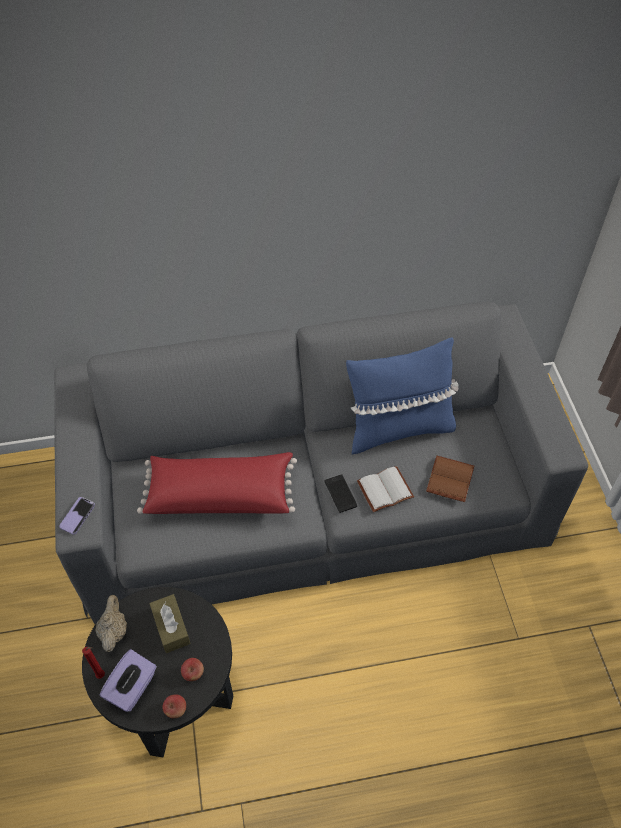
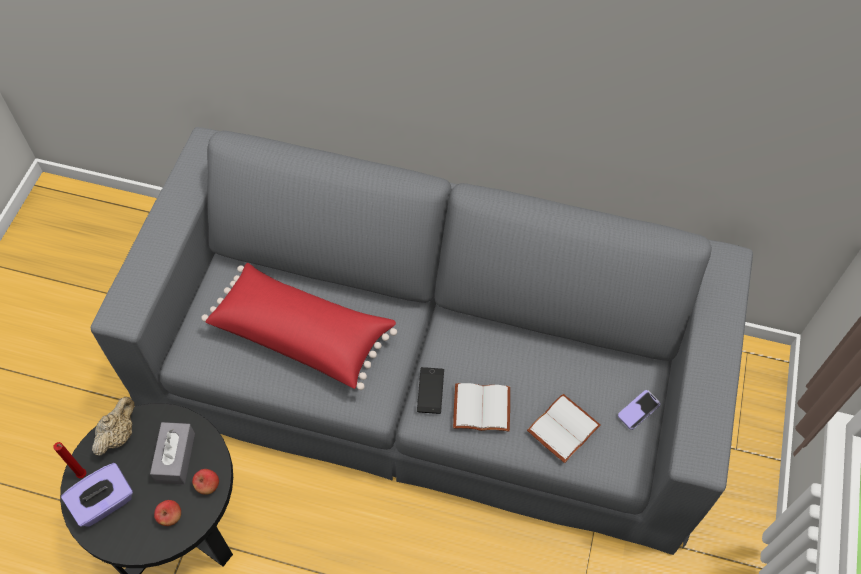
camera: 25 degrees right, 5 degrees up
phone [59,497,95,535] -> phone moved to [618,390,660,430]
brown tissue box [149,594,191,653] -> grey tissue box [150,422,195,484]
apple [162,694,186,718] -> apple moved to [192,469,219,495]
blue pillow [346,338,459,455] -> none
brown book [426,456,474,502] -> white book [527,394,601,463]

